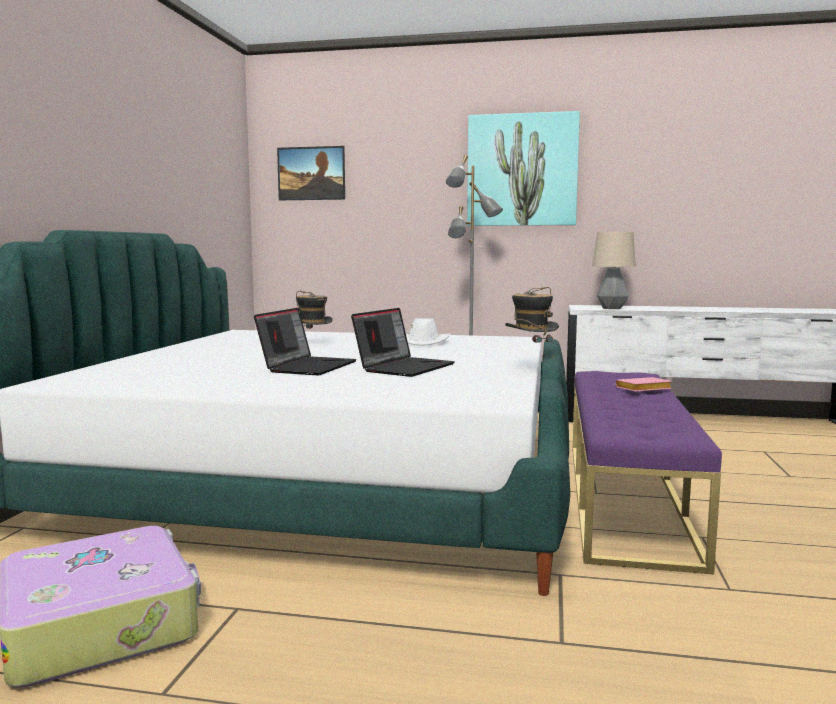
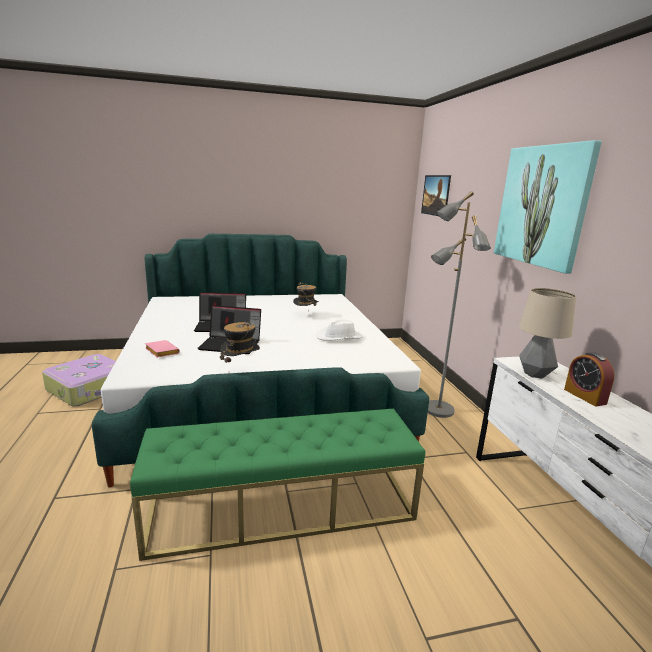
camera: 65 degrees right, 10 degrees up
purple bench [572,371,722,574] -> green bench [130,408,426,561]
pink book [616,377,672,391] -> pink book moved to [145,340,180,358]
none -> alarm clock [564,352,615,407]

